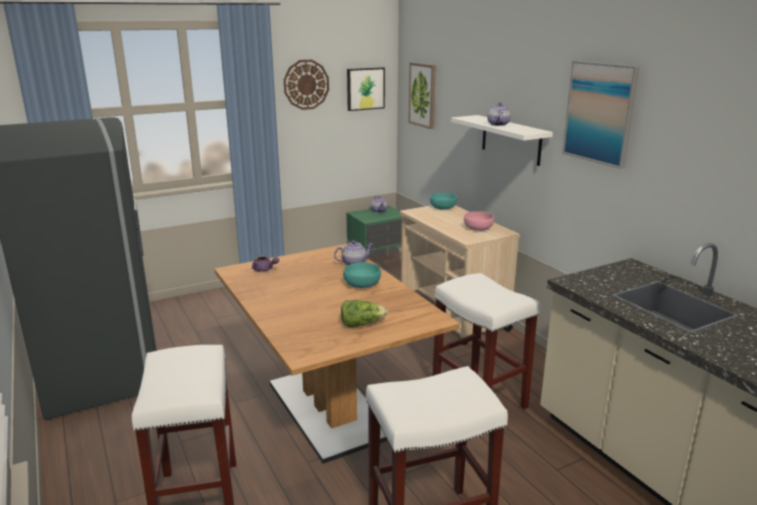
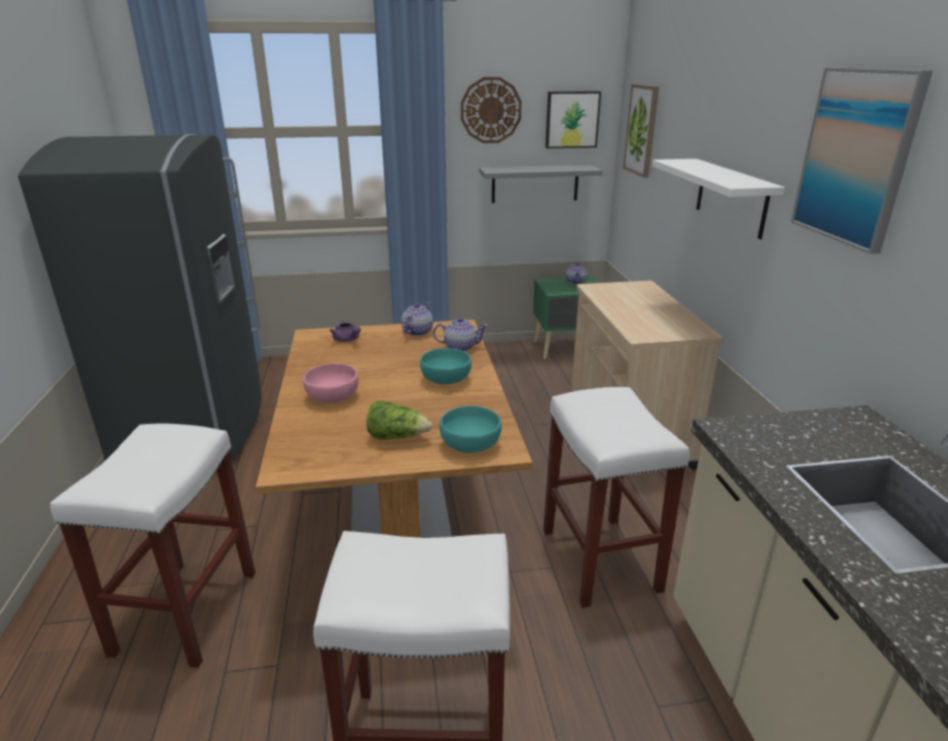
camera: 20 degrees right, 5 degrees up
turquoise bowl [430,193,457,210] -> turquoise bowl moved to [439,406,502,453]
pink bowl [464,211,494,231] -> pink bowl moved to [303,363,359,403]
teapot [487,102,511,126] -> teapot moved to [402,302,433,336]
none -> grey shelf [479,165,603,203]

